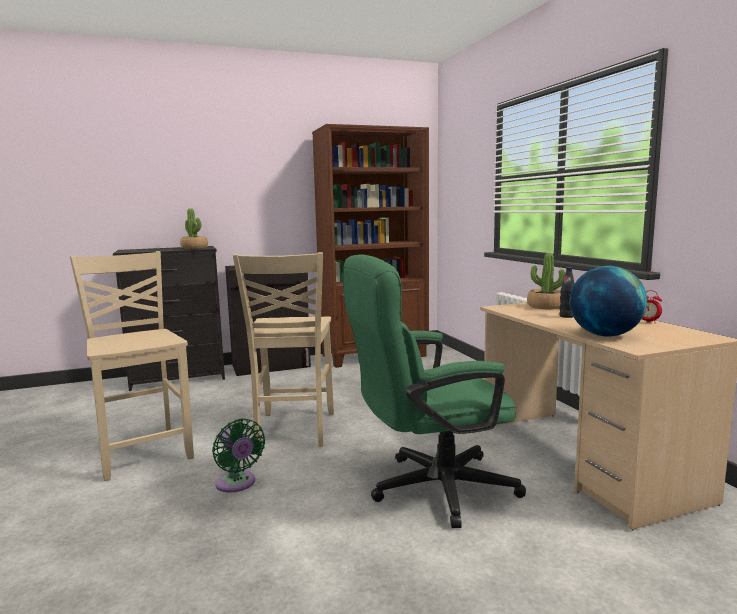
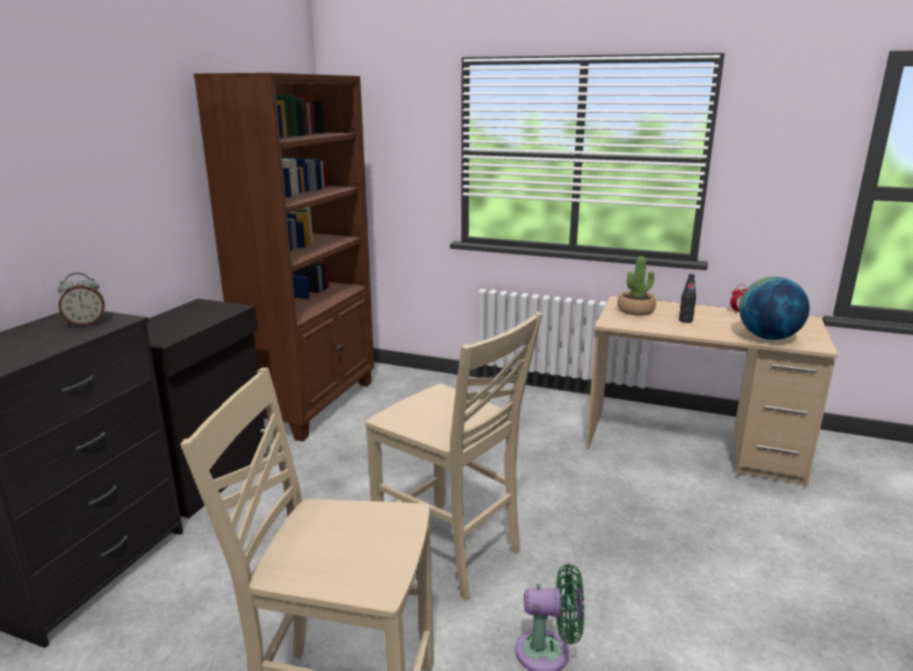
camera: 50 degrees left, 10 degrees up
potted plant [180,208,208,249] -> alarm clock [58,273,105,327]
green office chair [343,254,526,528] -> none

